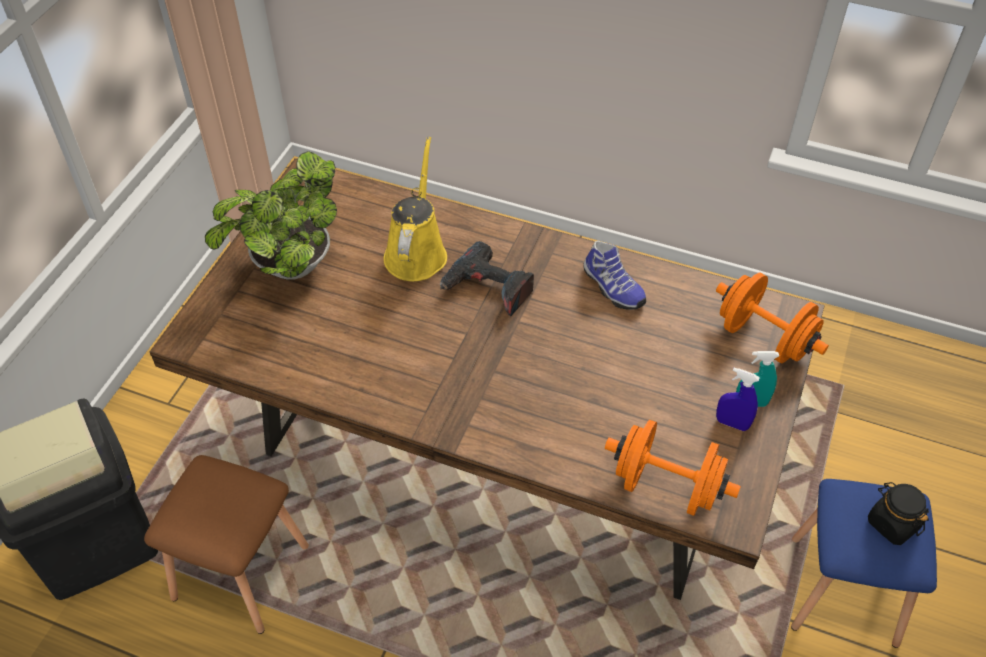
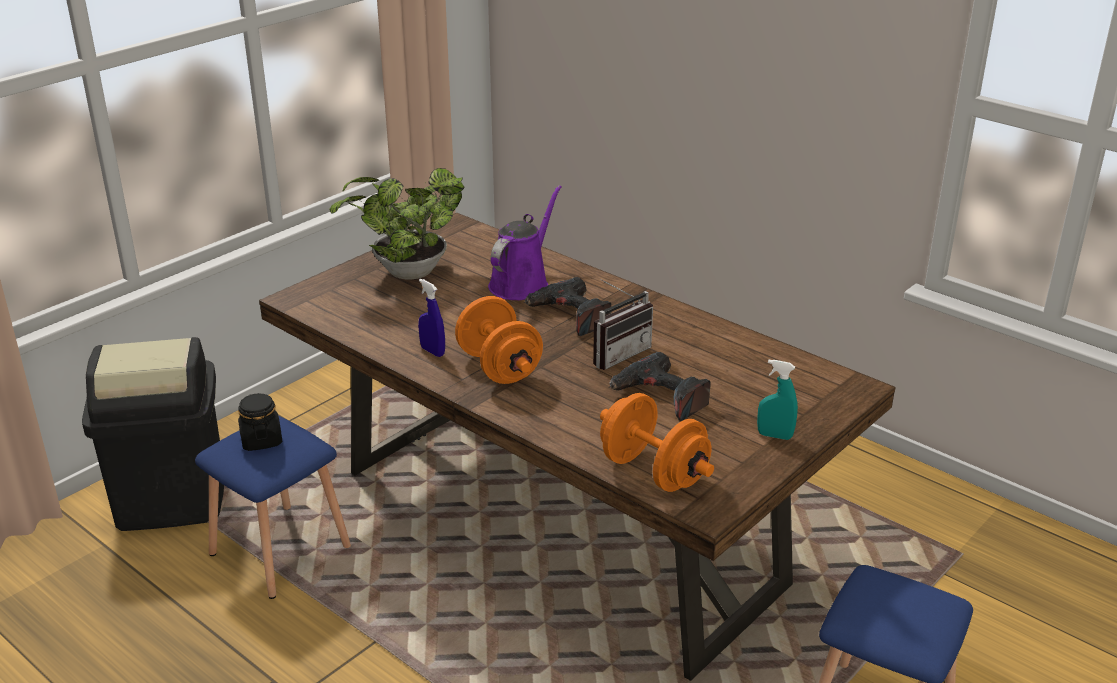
camera: 20 degrees right, 20 degrees down
brown stool [144,455,309,634] -> blue stool [195,416,351,599]
yellow watering can [384,137,447,281] -> purple watering can [488,185,562,300]
shoe [583,241,646,310] -> none
orange dumbbell [716,273,829,363] -> orange dumbbell moved to [455,296,543,384]
blue spray bottle [716,367,760,431] -> blue spray bottle moved to [418,278,445,357]
black jar [868,482,929,545] -> black jar moved to [238,393,282,451]
none -> radio [593,279,653,370]
none -> power drill [609,352,710,421]

